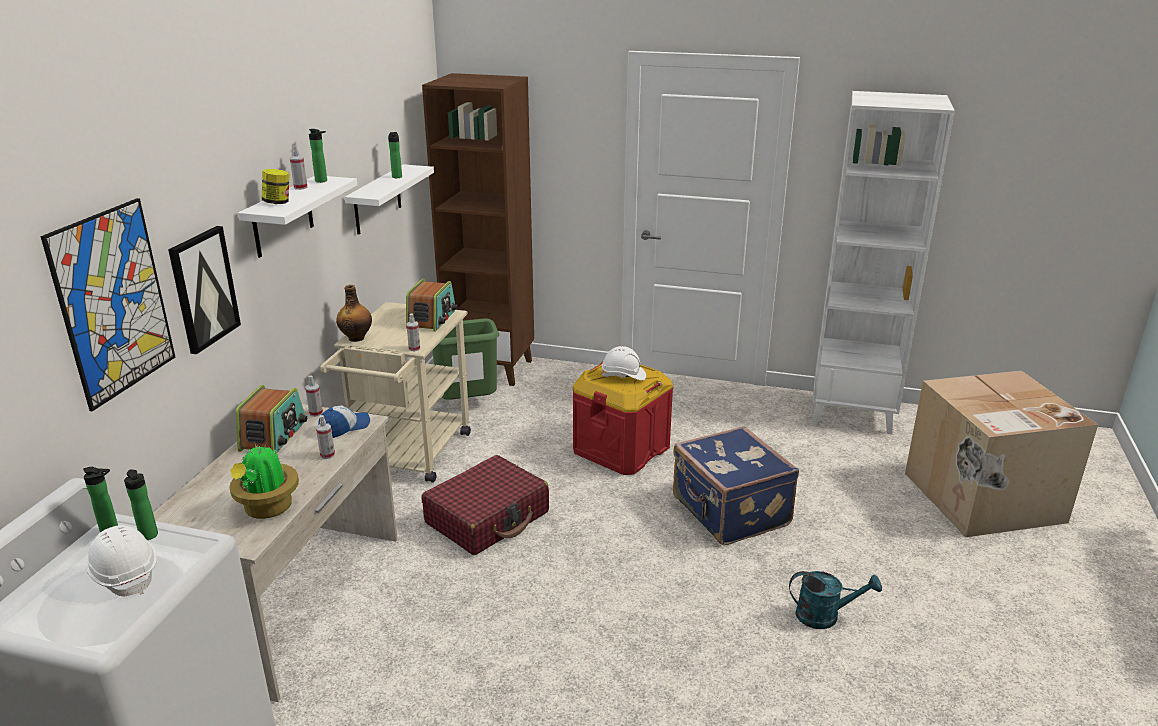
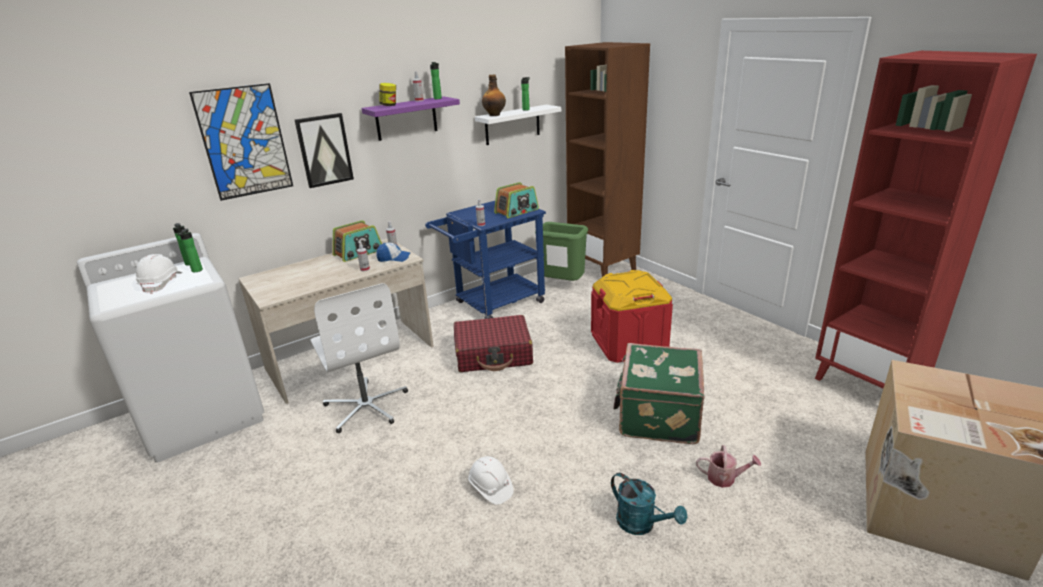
camera: 40 degrees right, 0 degrees up
potted plant [229,441,299,519] -> none
white shelf [238,176,357,258] -> purple shelf [361,96,460,141]
beige cart [320,302,471,483] -> blue cart [425,201,546,319]
bottle [336,285,372,342] -> bottle moved to [482,74,506,116]
white hard hat [601,346,646,381] -> white hard hat moved to [468,456,514,505]
blue suitcase [673,426,799,545] -> green suitcase [613,343,705,444]
white bookcase [812,91,955,435] -> red bookcase [815,51,1037,388]
none -> white office chair [310,283,408,433]
none -> watering can [696,445,761,488]

